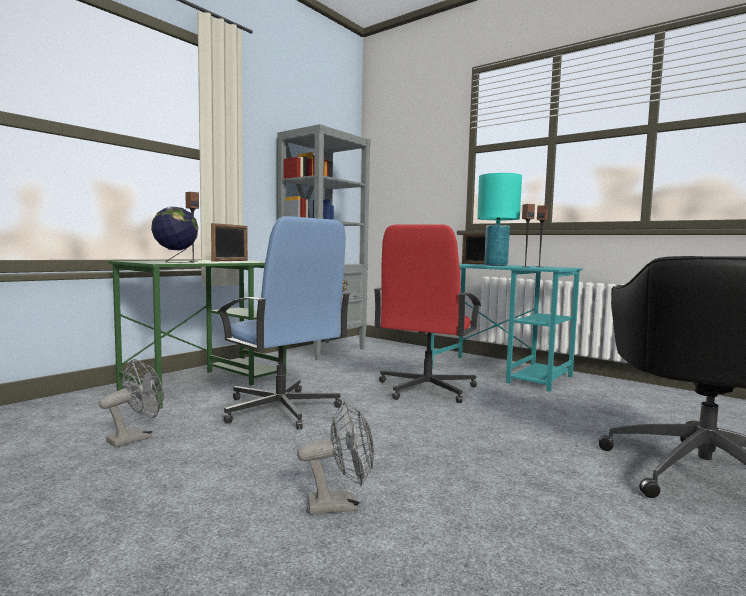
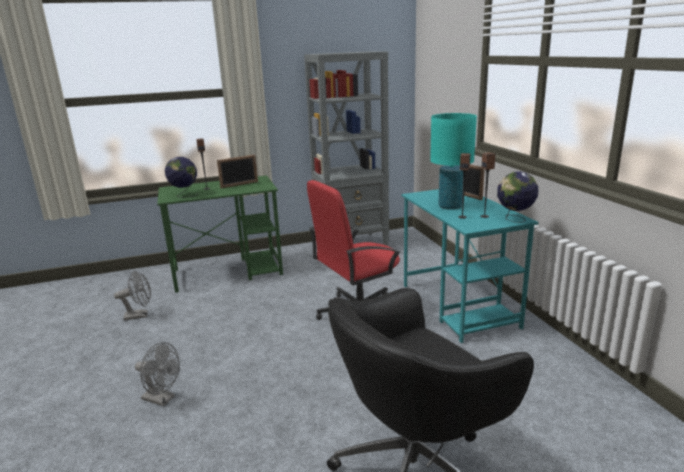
camera: 35 degrees right, 15 degrees up
blue office chair [217,216,350,429] -> none
none -> globe [497,171,538,223]

